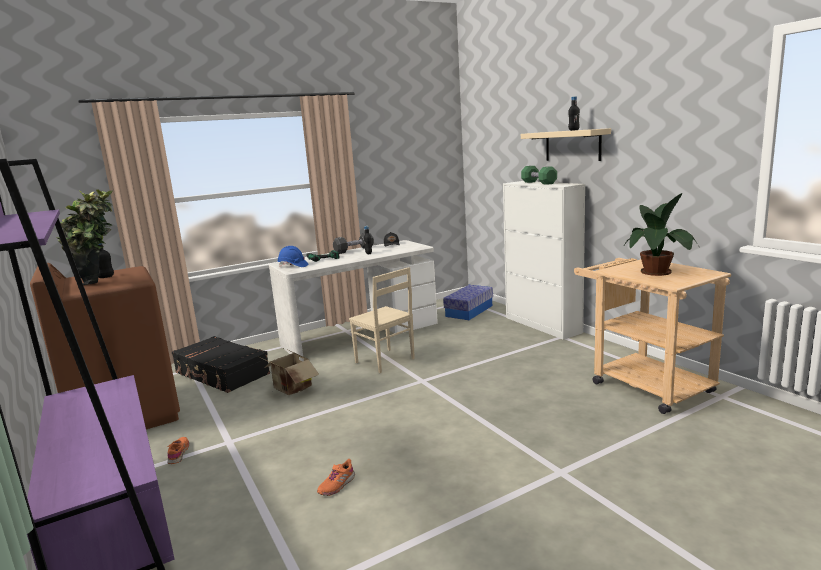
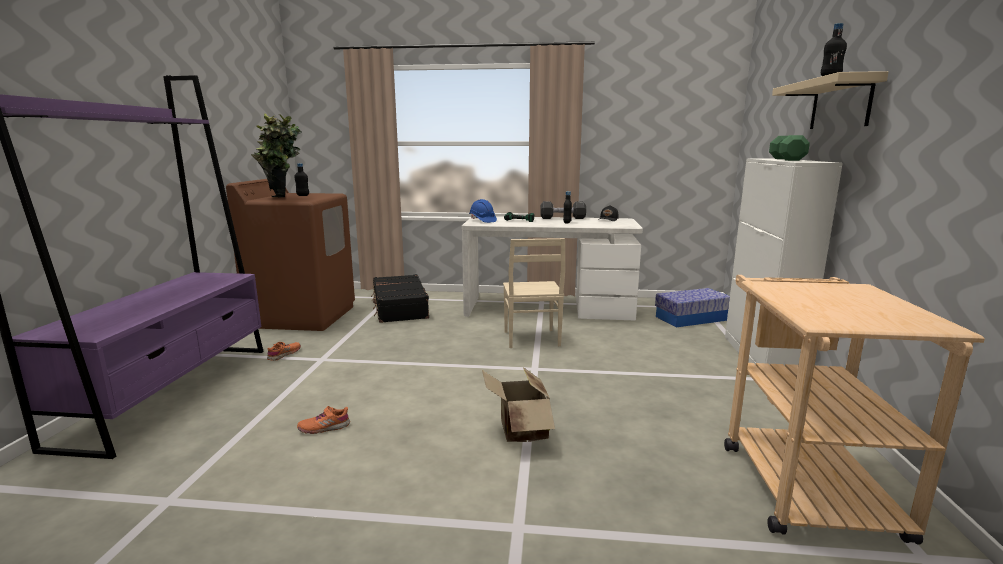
camera: 35 degrees right, 0 degrees up
cardboard box [257,348,319,395] -> cardboard box moved to [482,367,555,442]
potted plant [624,193,700,276] -> none

